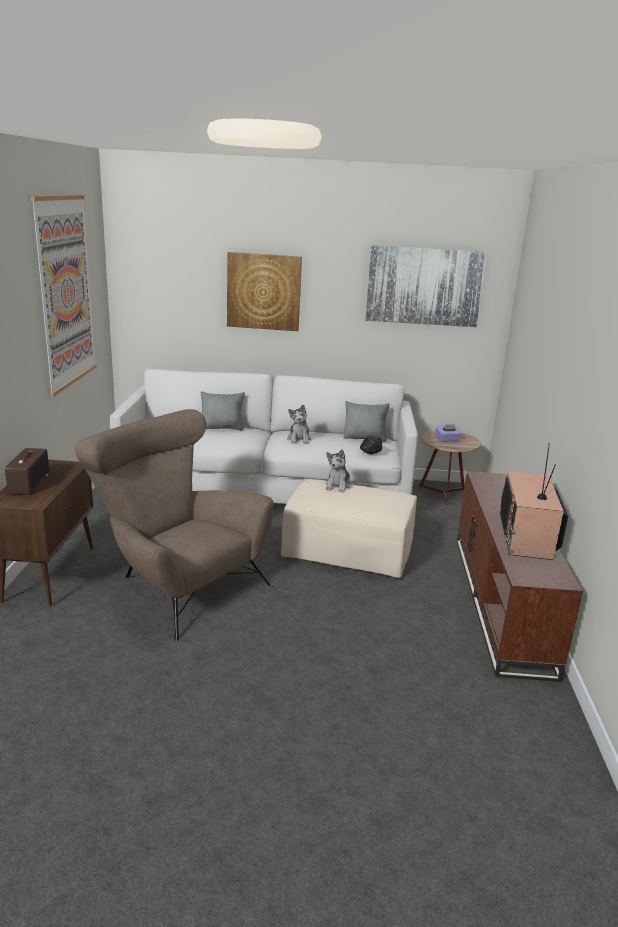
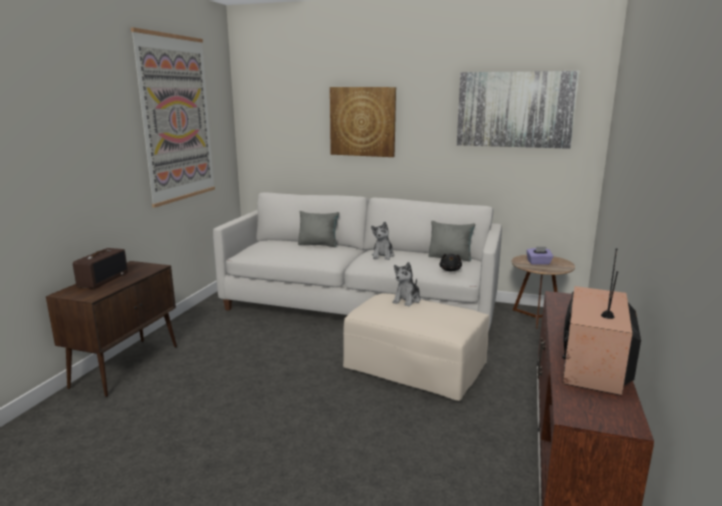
camera: 15 degrees right, 5 degrees down
brown armchair [75,409,274,641] -> none

